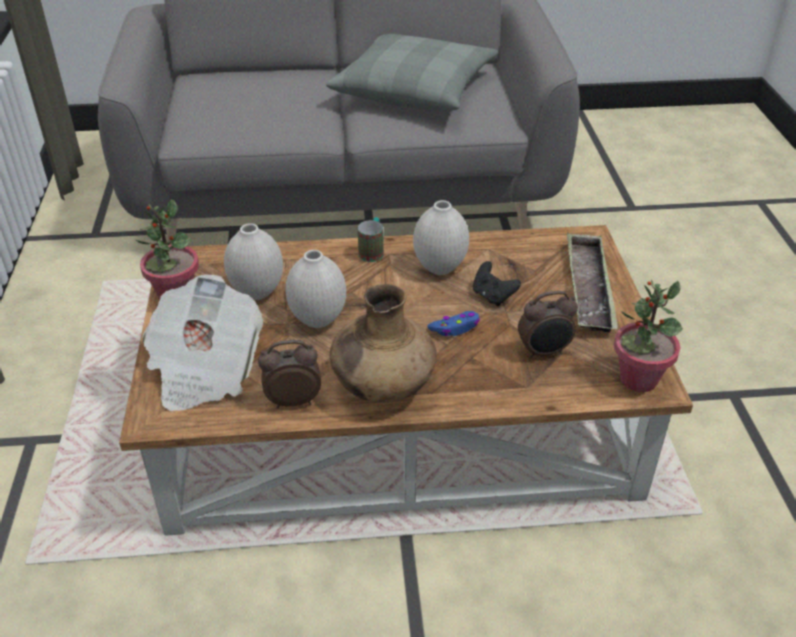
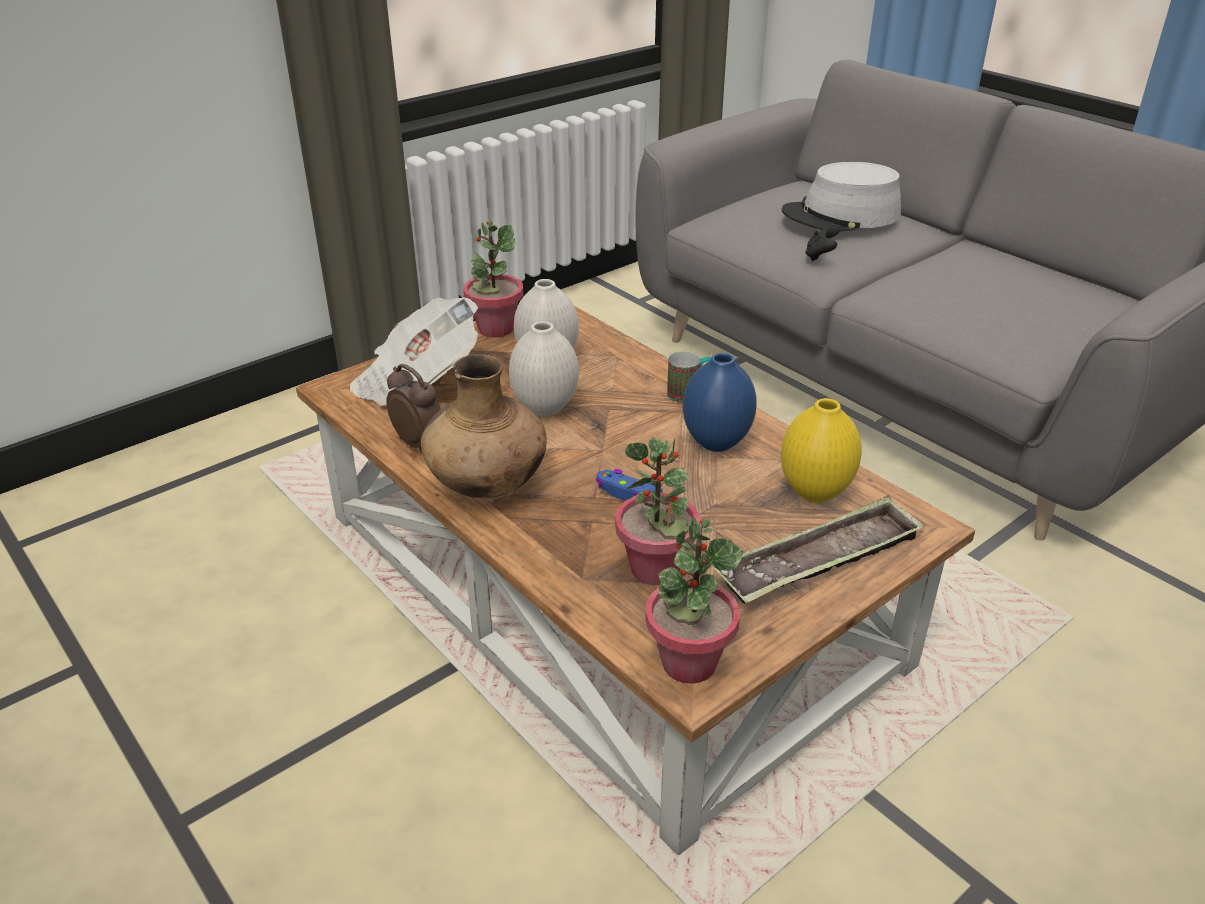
camera: 55 degrees right, 5 degrees down
grey pillow [326,34,499,111] -> none
white vase [413,200,469,275] -> blue vase [683,353,757,452]
black game controller [473,261,521,306] -> black game controller moved to [805,224,840,261]
alarm clock [518,291,578,359] -> potted plant [615,437,700,585]
none -> grey hat [781,162,901,232]
none -> yellow vase [781,398,862,503]

